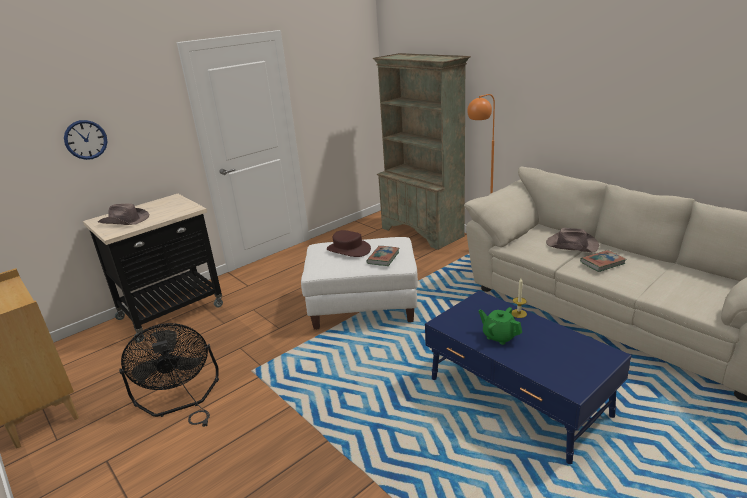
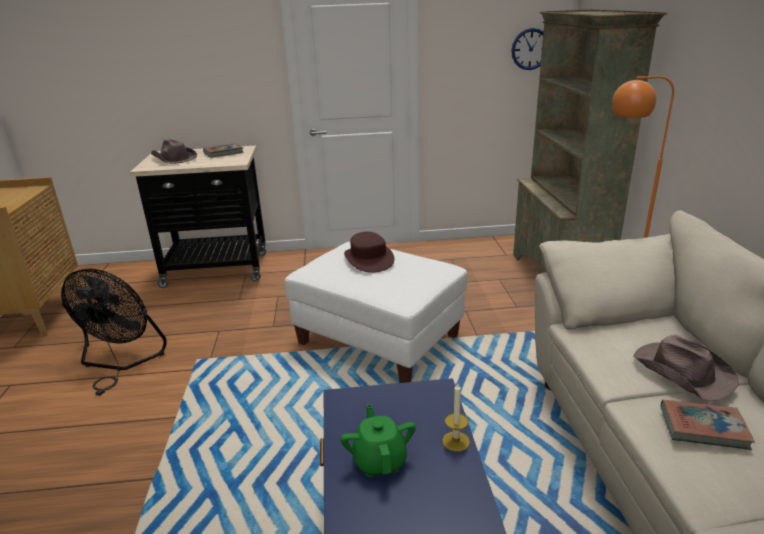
camera: 35 degrees right, 0 degrees up
wall clock [64,120,107,160] -> wall clock moved to [511,28,544,70]
book [366,246,399,266] -> book moved to [203,143,244,158]

